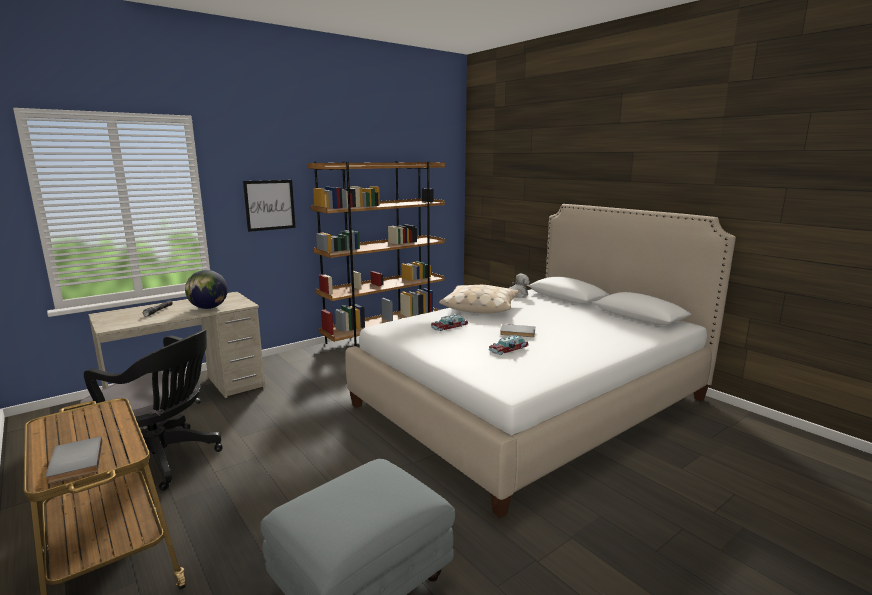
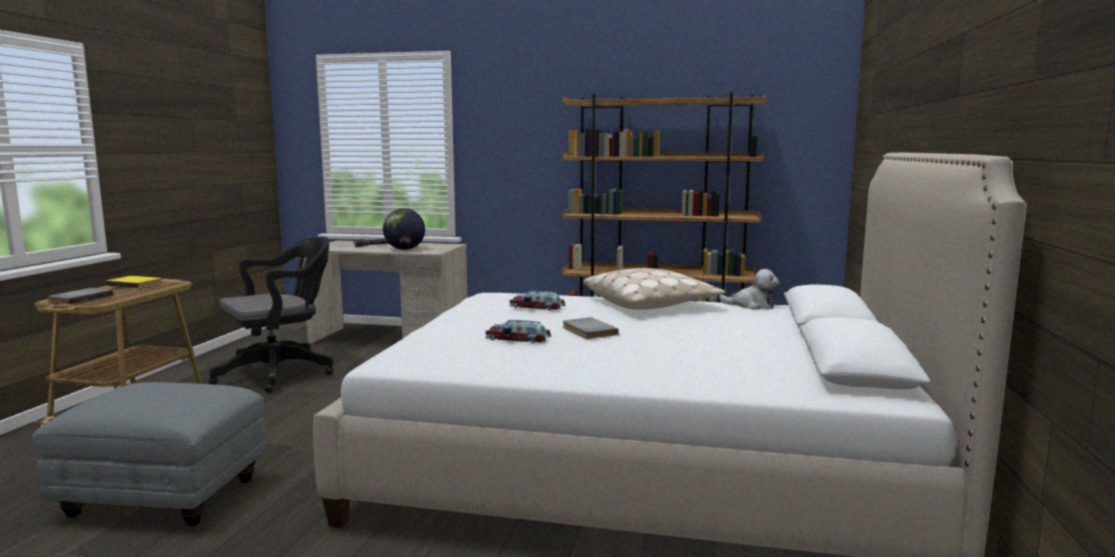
camera: 50 degrees right, 5 degrees down
black office chair [80,329,223,491] -> black office chair turned 105 degrees counterclockwise [209,237,334,393]
picture [243,180,295,232] -> none
none -> yellow book [106,276,161,288]

